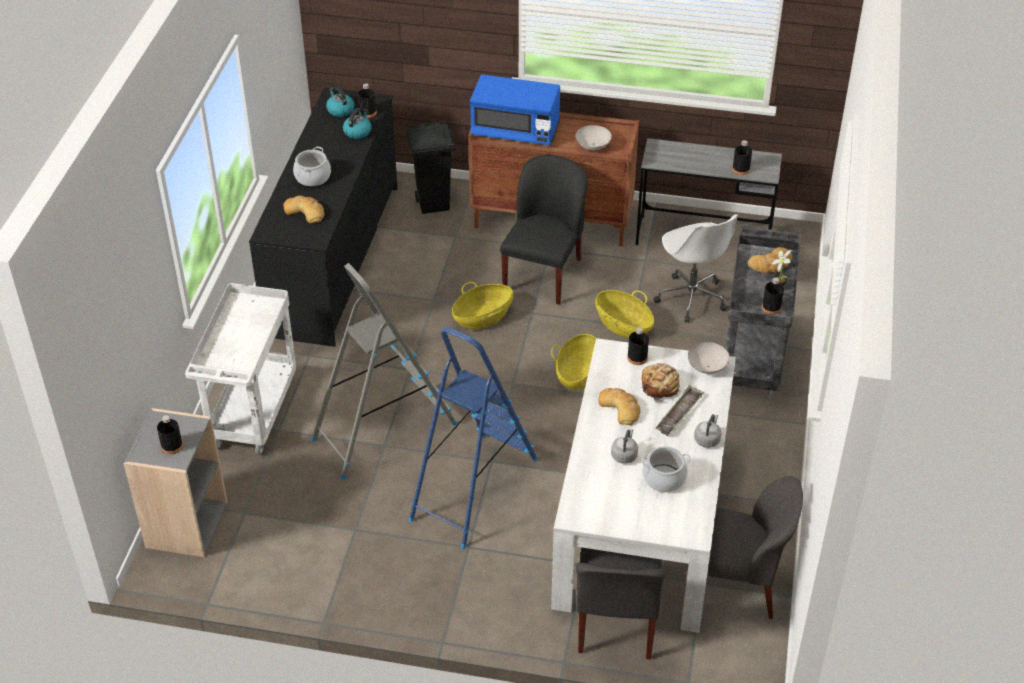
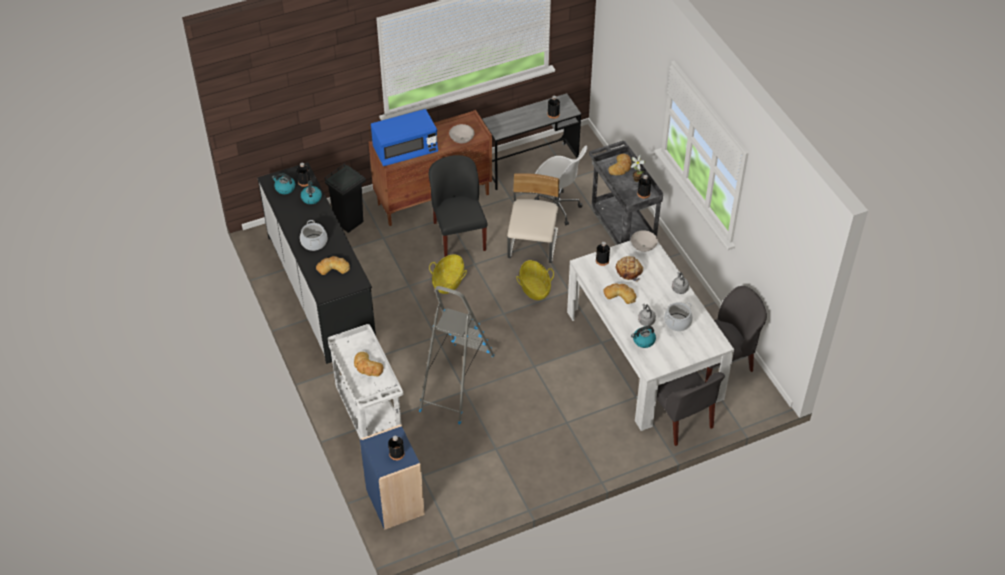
camera: 35 degrees left, 5 degrees up
grey bookcase [123,408,228,557] -> blue bookcase [360,425,425,530]
blue step ladder [409,327,538,549] -> none
basket [595,290,654,338] -> beige chair [507,173,560,263]
tray [655,385,704,436] -> none
none -> bread [354,352,383,376]
none -> kettle [631,326,656,348]

